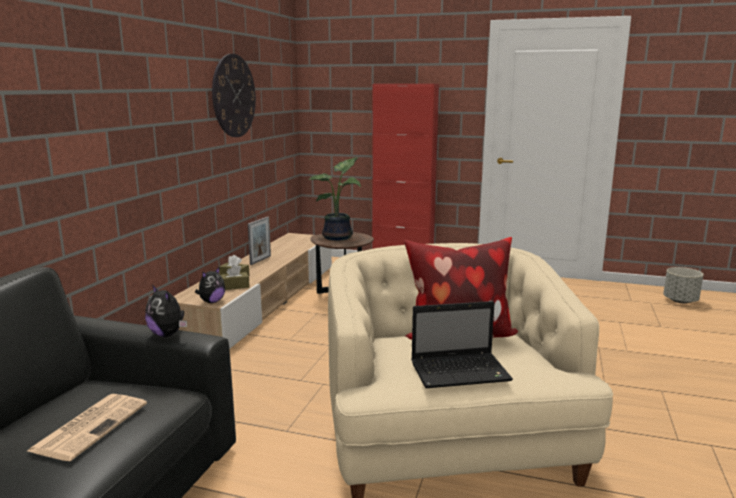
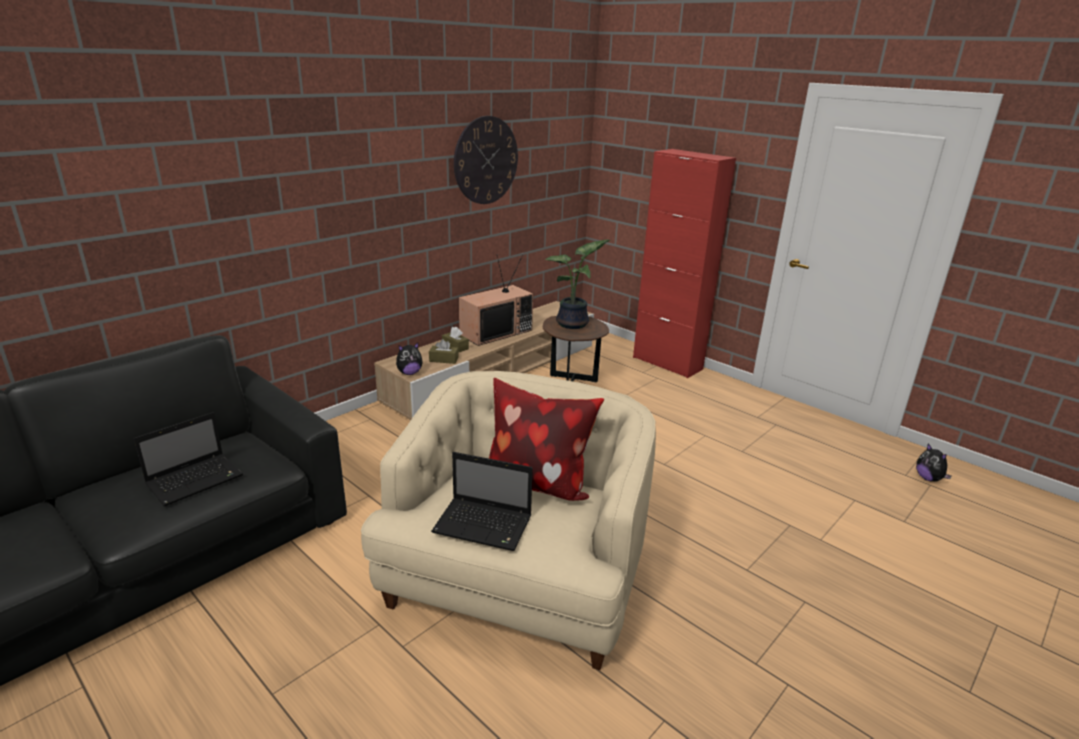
camera: 25 degrees right, 10 degrees up
newspaper [28,394,147,461] -> laptop [134,412,243,506]
plush toy [145,285,187,337] -> plush toy moved to [916,443,952,482]
picture frame [248,217,271,265] -> television [459,254,533,346]
grey planter [663,267,703,303] -> none

